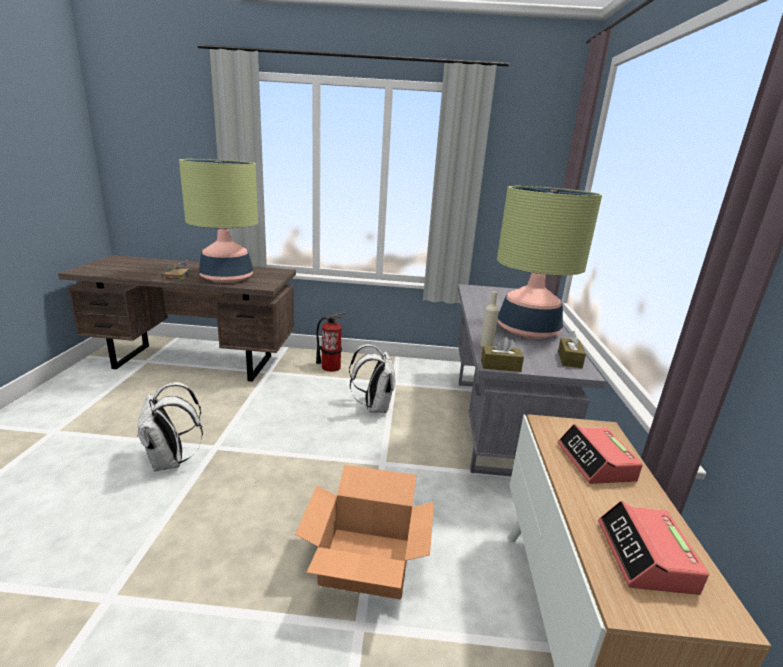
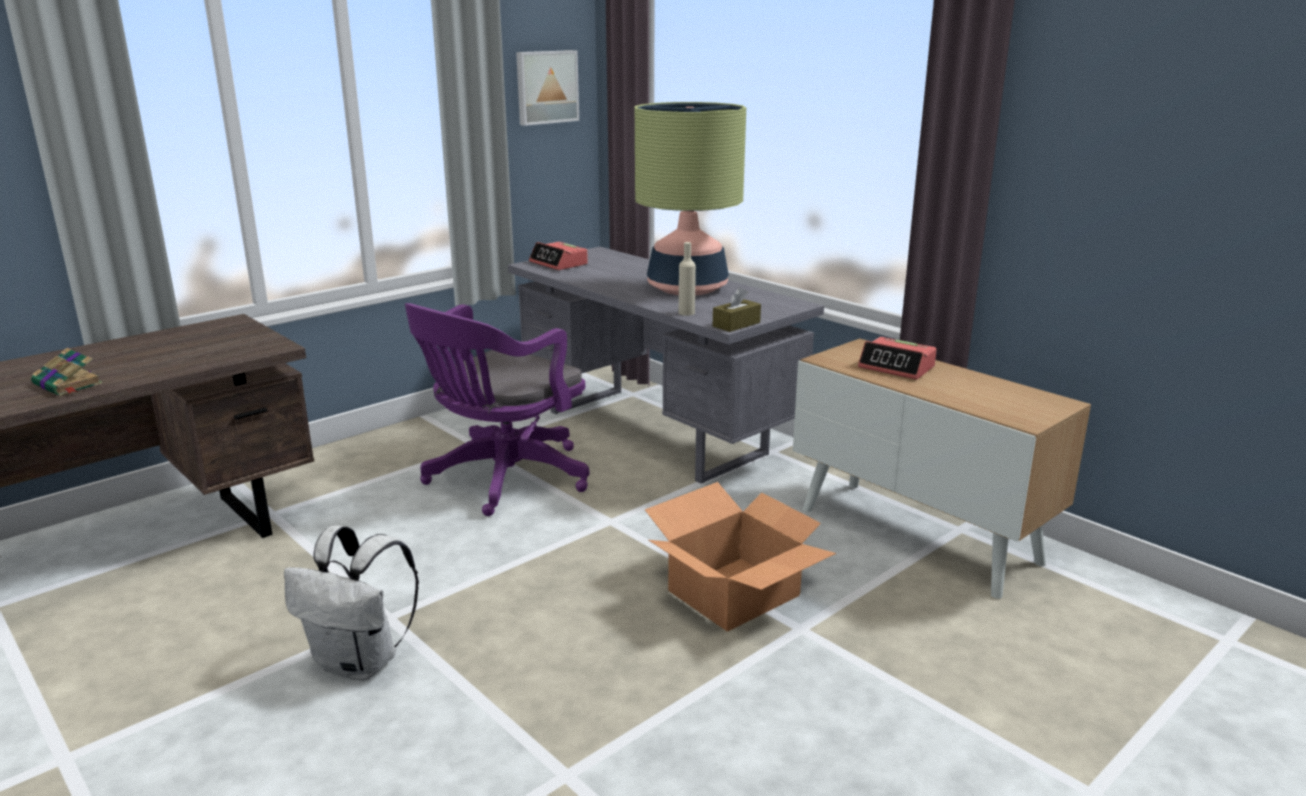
camera: 45 degrees left, 0 degrees up
table lamp [179,159,258,283] -> none
fire extinguisher [316,312,346,372] -> none
white backpack [349,344,396,414] -> purple office chair [405,303,589,516]
brown tissue box [558,331,586,368] -> none
alarm clock [598,501,709,595] -> alarm clock moved to [529,242,588,270]
none -> picture [516,50,579,126]

